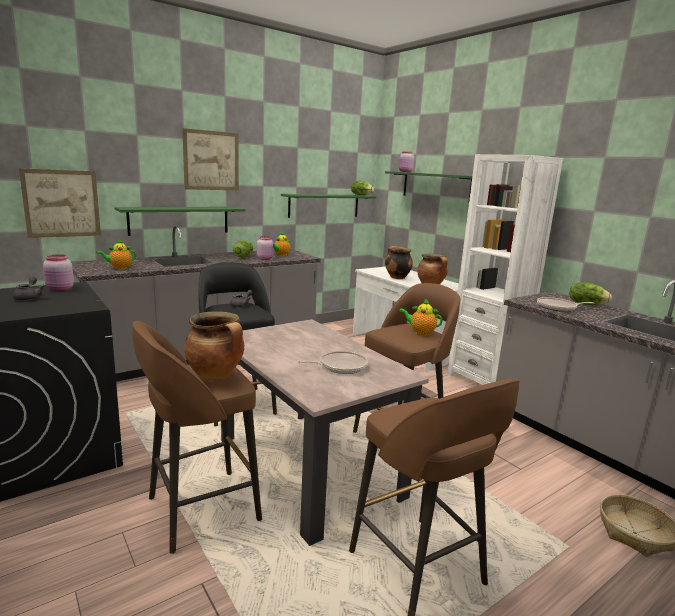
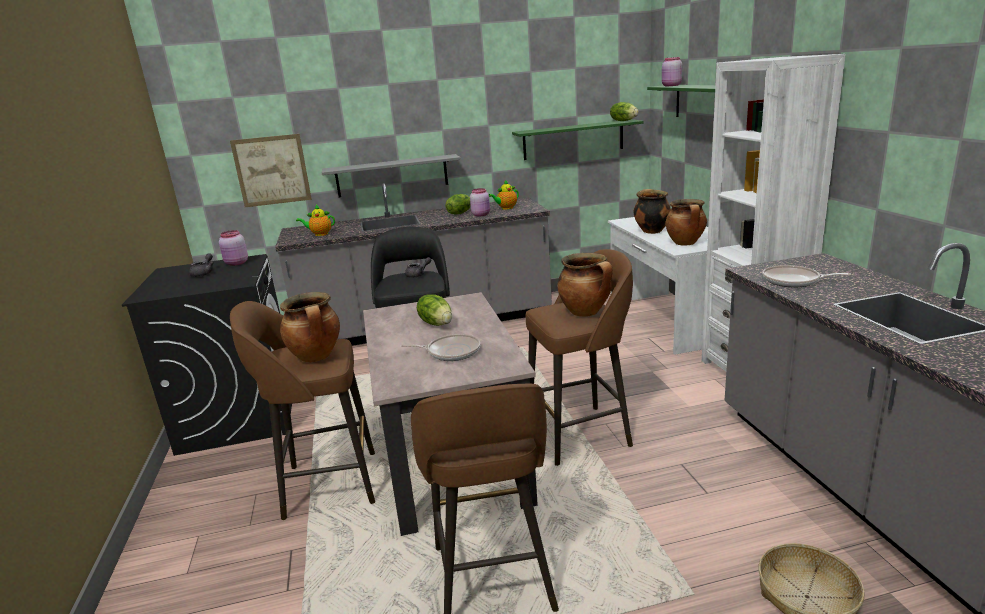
camera: 25 degrees right, 5 degrees up
green shelf [114,207,246,236] -> grey shelf [322,154,461,198]
picture [182,128,239,190] -> none
teapot [399,299,442,336] -> cooking pot [558,253,613,317]
lettuce [569,283,612,305] -> lettuce moved to [417,294,452,326]

